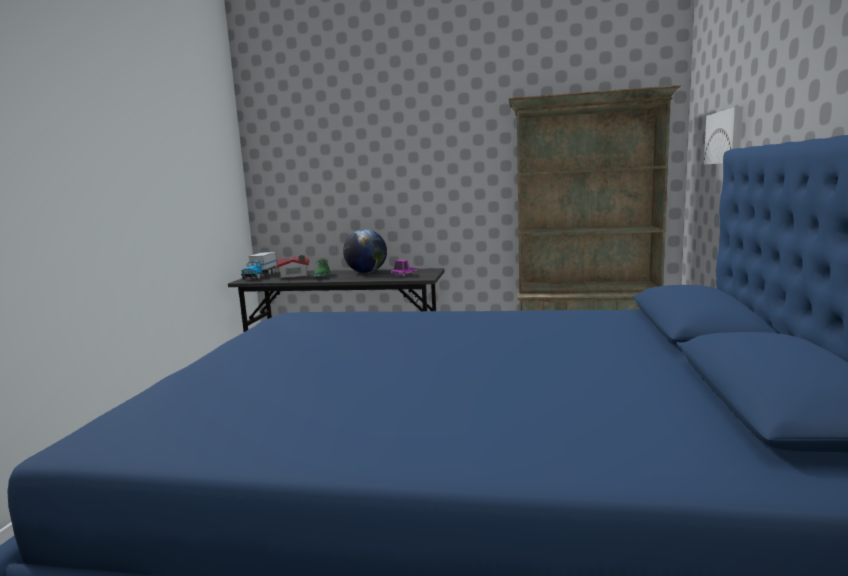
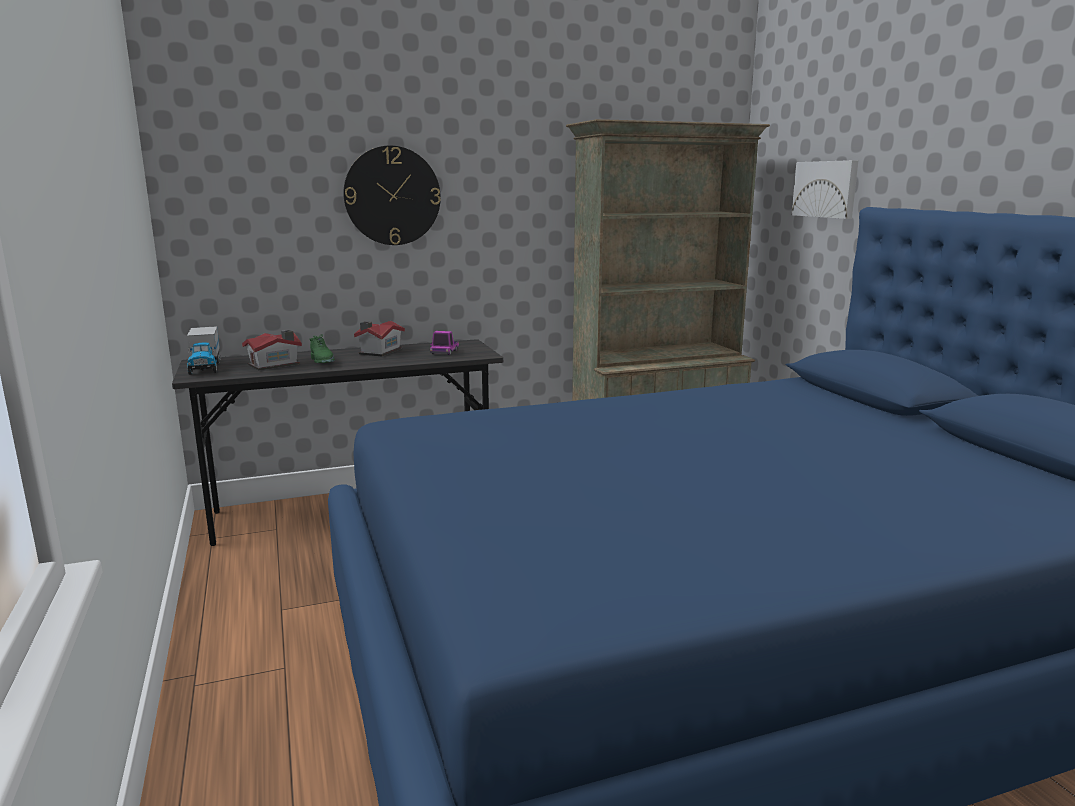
camera: 30 degrees left, 5 degrees up
globe [343,229,387,273] -> toy house [354,321,405,356]
none -> wall clock [343,145,441,245]

